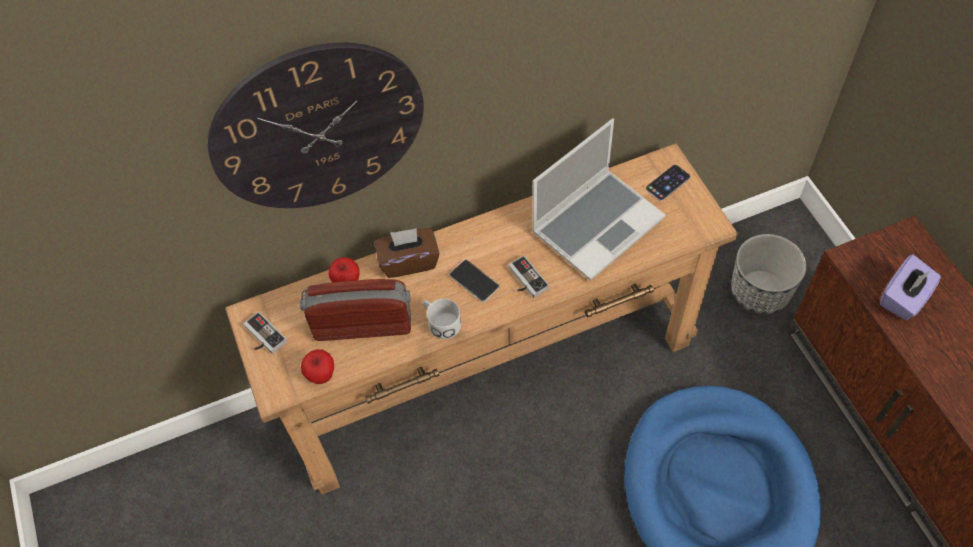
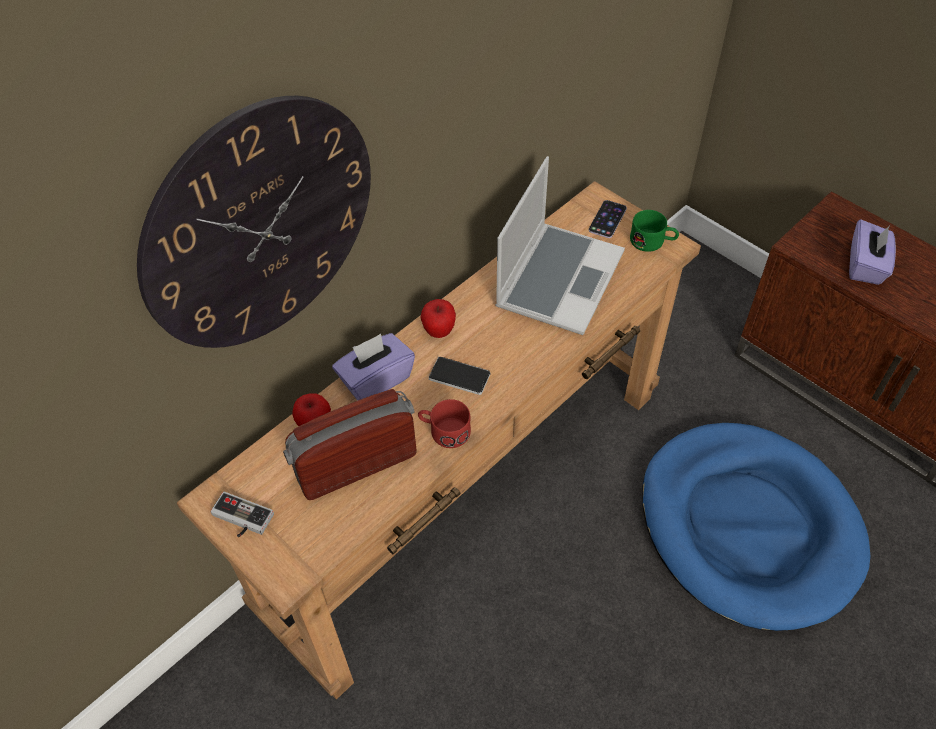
camera: 25 degrees left, 5 degrees down
apple [301,350,334,384] -> apple moved to [420,299,456,338]
brown tissue box [375,228,440,278] -> purple tissue box [332,333,415,401]
white mug [423,299,461,339] -> red mug [418,399,471,448]
game controller [509,255,550,298] -> none
planter [731,234,806,314] -> none
none -> green mug [630,210,679,252]

